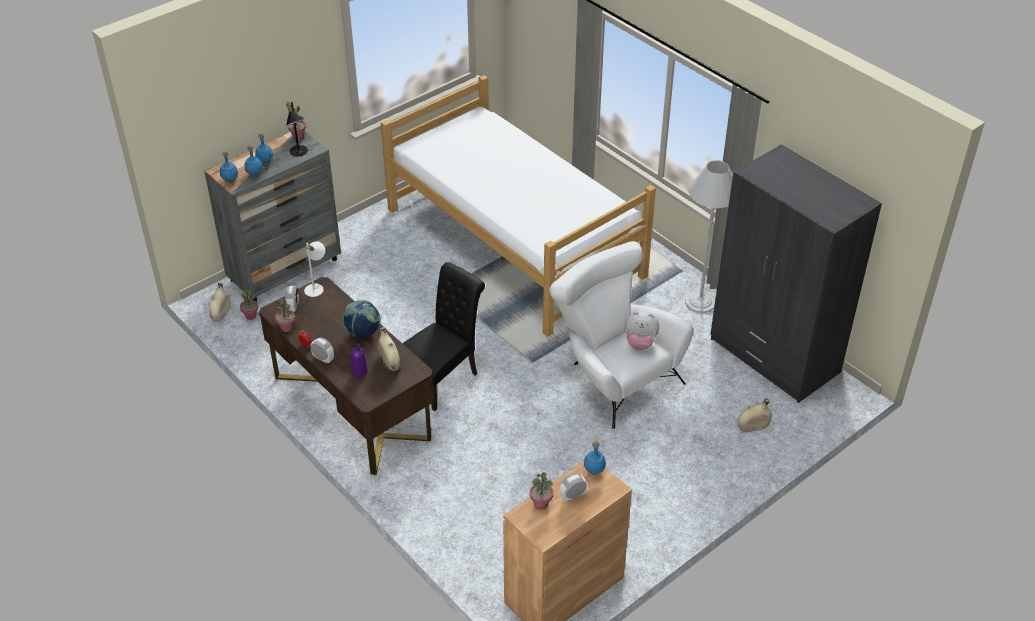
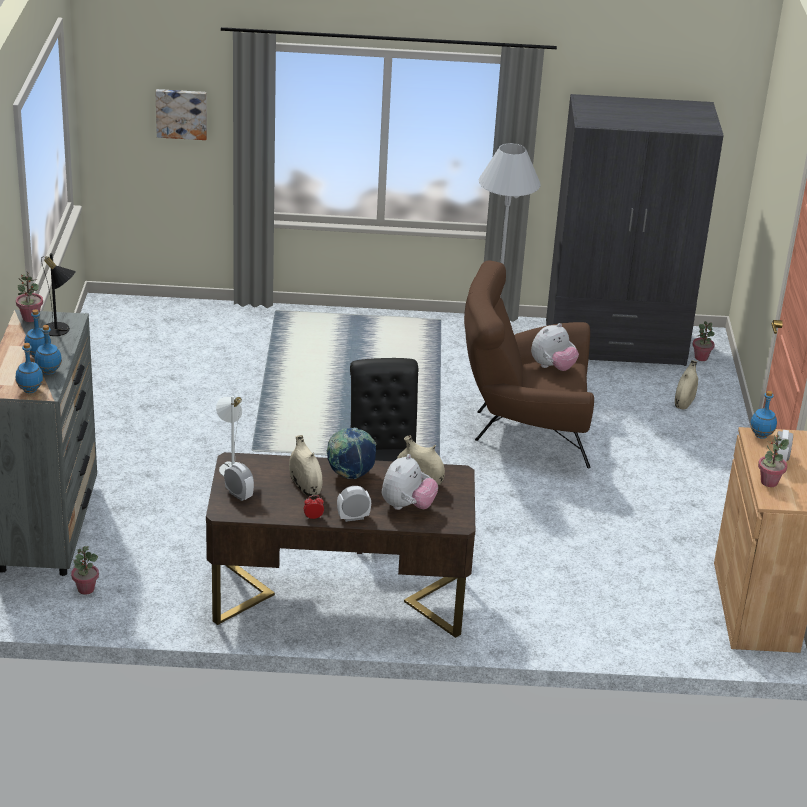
camera: 50 degrees left, 10 degrees down
beige vase [209,283,231,322] -> beige vase moved to [289,435,322,496]
potted plant [275,299,295,332] -> potted plant moved to [693,321,715,361]
purple bottle [350,343,368,377] -> plush toy [382,454,438,510]
bed [381,75,656,337] -> none
white armchair [549,241,693,429] -> brown armchair [464,260,594,468]
none -> picture [155,89,207,140]

